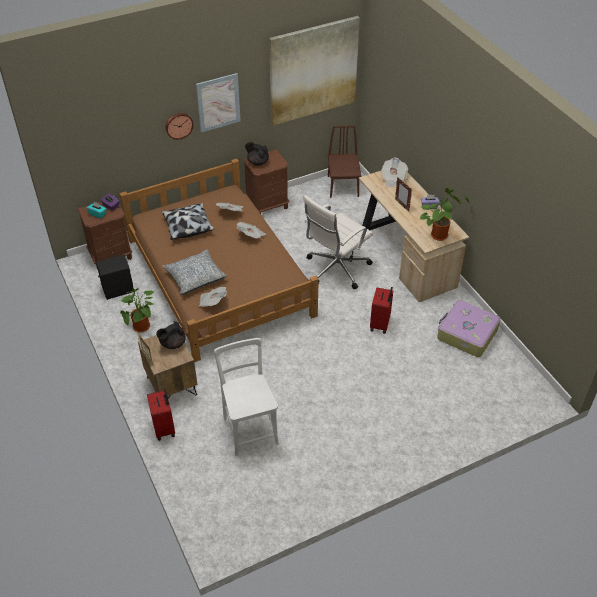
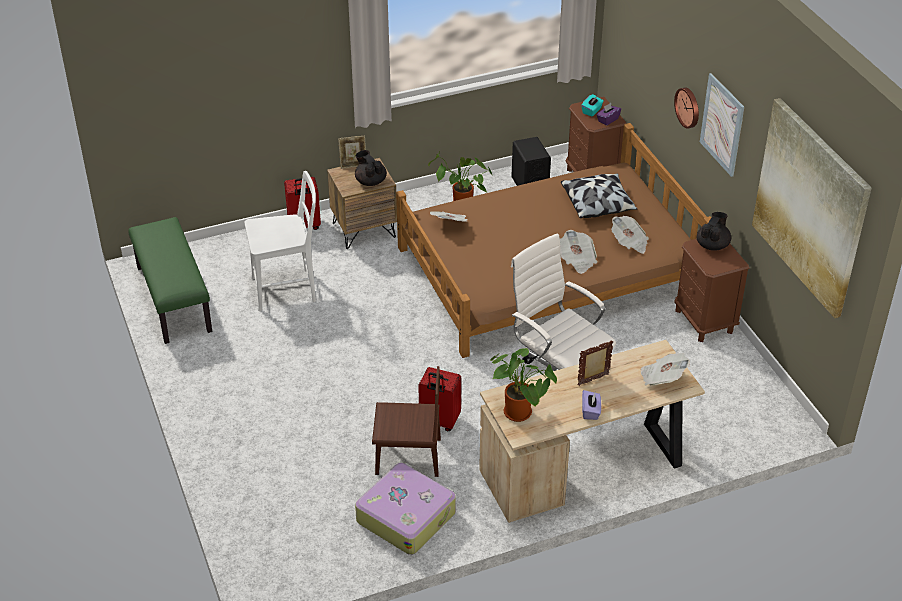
camera: 95 degrees right, 5 degrees down
pillow [162,249,228,295] -> none
brown chair [328,125,361,198] -> brown chair moved to [372,366,441,477]
none -> green bench [128,217,212,344]

